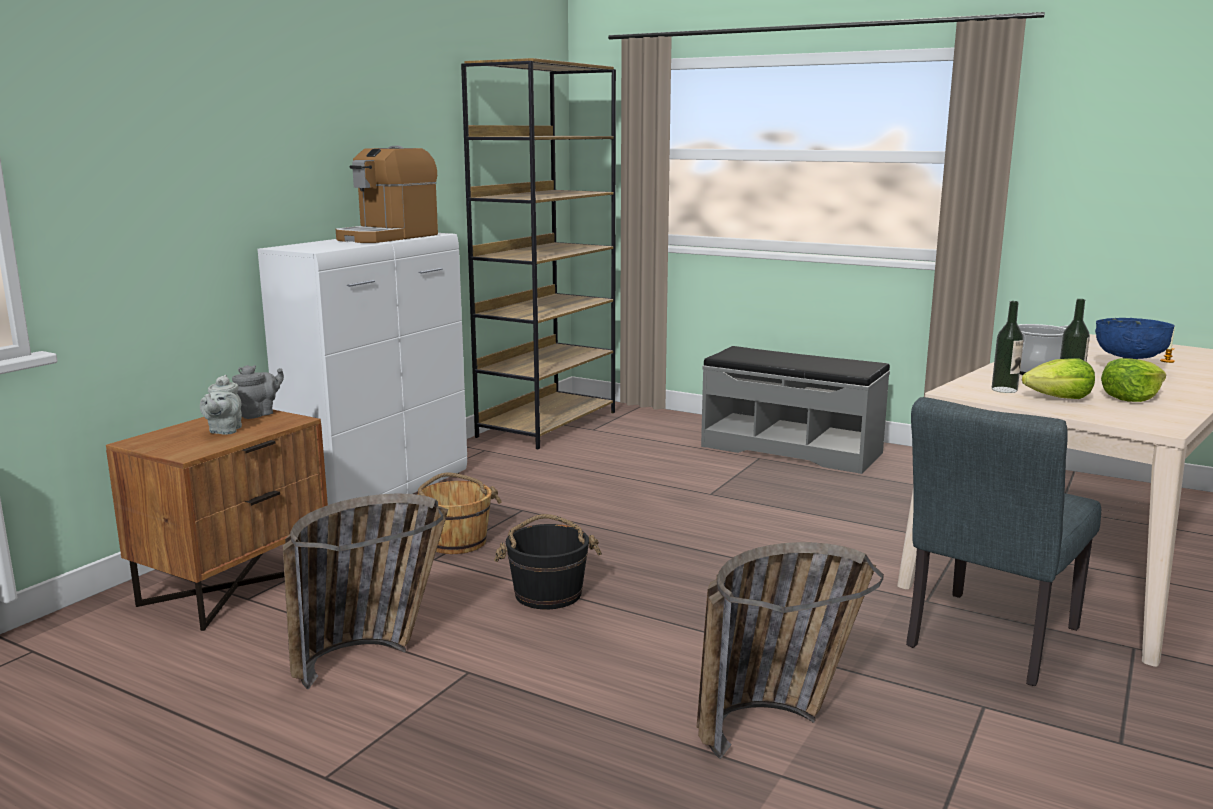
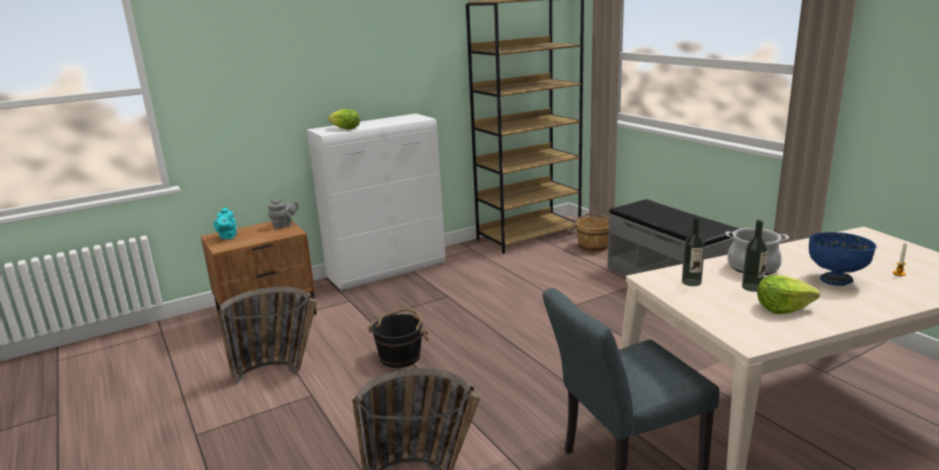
camera: 30 degrees right, 5 degrees up
grey teapot [200,375,242,435] -> none
coffee machine [336,146,438,243] -> none
brown bucket [417,473,502,554] -> brown bucket moved to [570,212,609,252]
lettuce [1022,358,1095,399] -> lettuce moved to [328,109,360,130]
none -> turquoise teapot [213,207,237,240]

